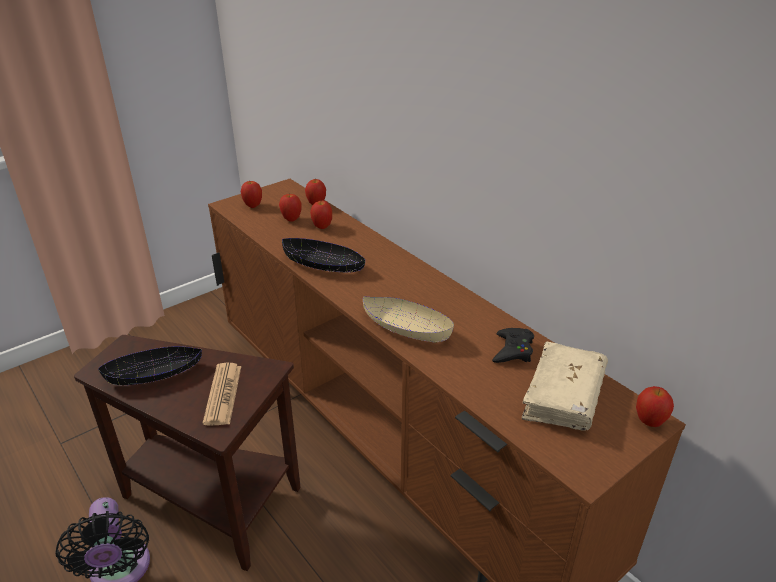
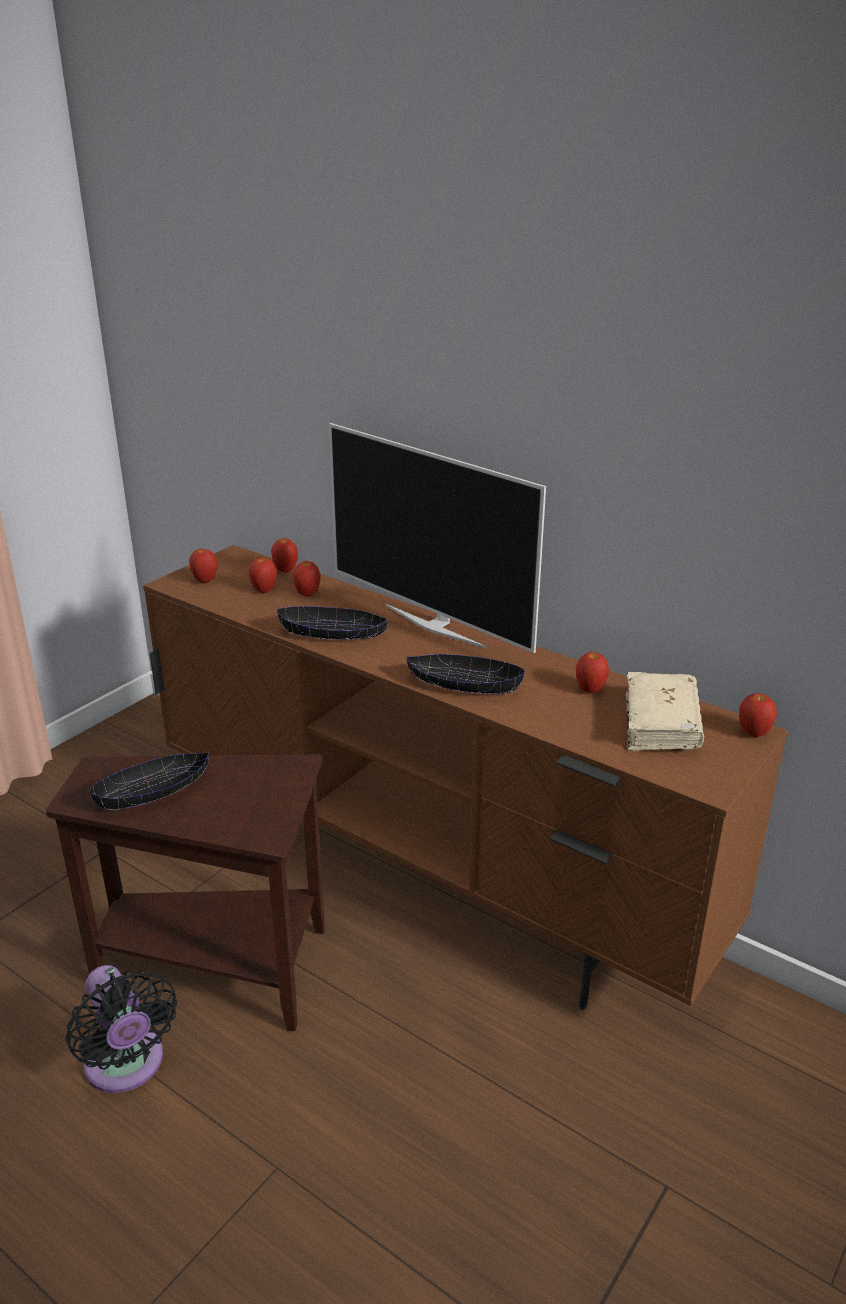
camera: 15 degrees left, 5 degrees down
newspaper [203,363,241,426] -> none
beige bowl [363,297,454,342] -> black bowl [407,654,525,694]
black game controller [492,328,534,363] -> apple [576,652,609,693]
none -> television [329,423,546,653]

